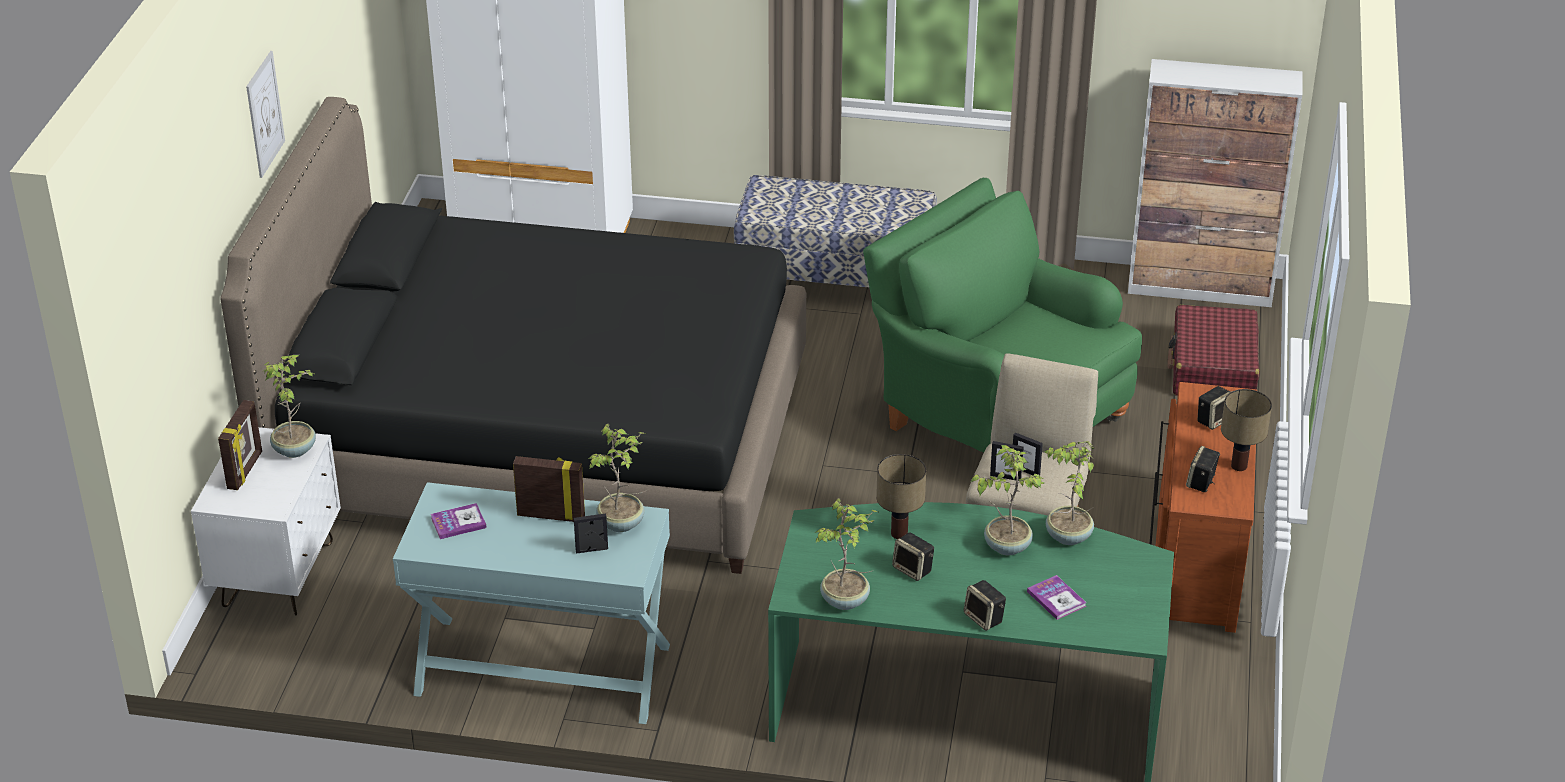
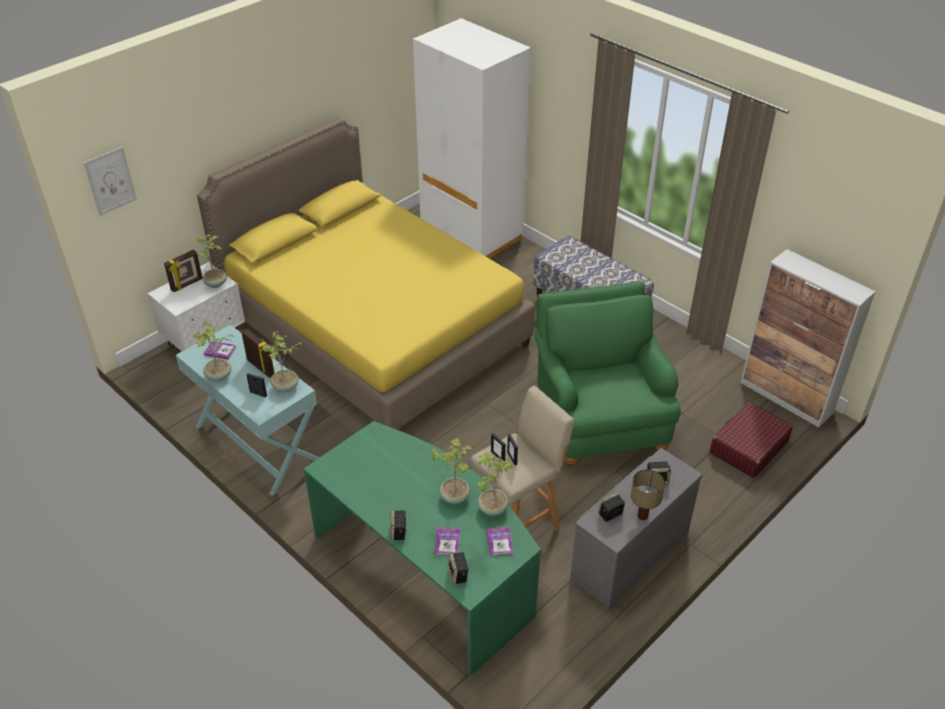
camera: 35 degrees right, 5 degrees up
black bed [220,97,806,574] -> yellow bed [197,117,535,430]
picture [246,51,285,178] -> picture moved to [84,147,137,216]
potted plant [816,498,878,610] -> potted plant moved to [193,320,234,381]
table lamp [876,454,926,539] -> none
speaker [892,532,934,581] -> speaker moved to [448,552,469,585]
brown dresser [1150,382,1258,633] -> grey dresser [570,448,703,611]
none -> book [486,526,514,556]

